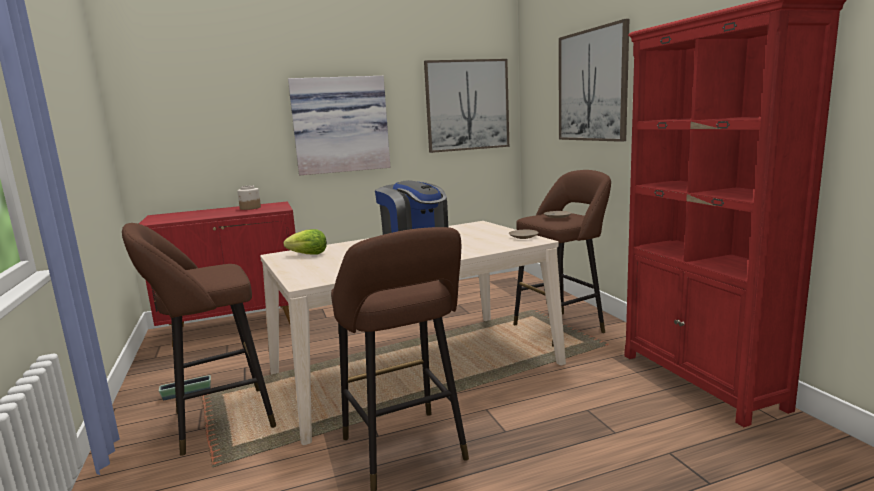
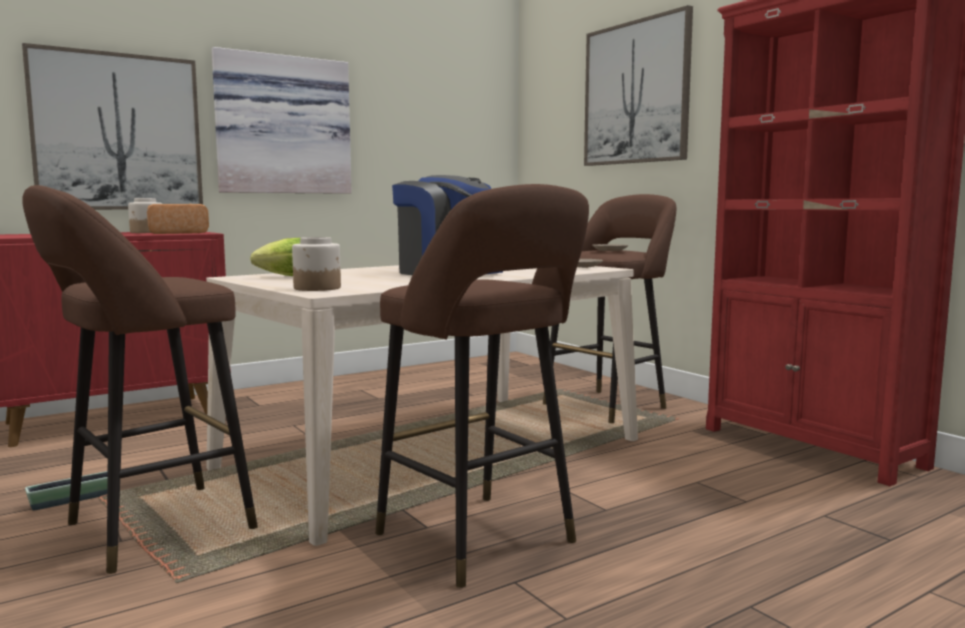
camera: 15 degrees left, 5 degrees down
picture [424,59,509,153] -> picture moved to [22,43,203,210]
none -> bread [147,204,209,234]
none -> jar [292,237,341,291]

